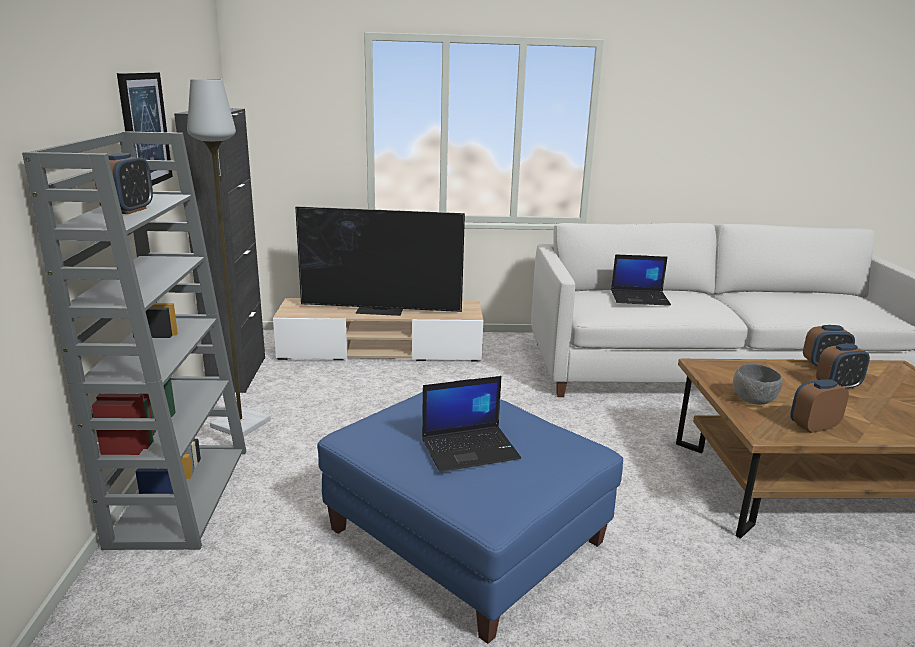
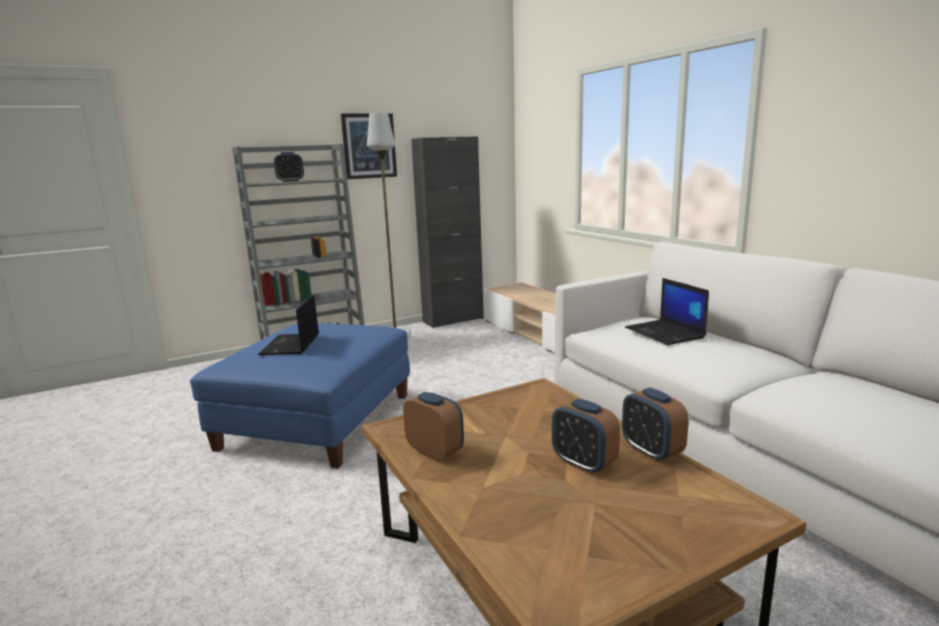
camera: 65 degrees right, 5 degrees down
television [295,206,465,316] -> none
laptop [422,376,521,472] -> laptop turned 45 degrees clockwise [258,295,319,355]
grey bowl [733,364,782,405] -> none

